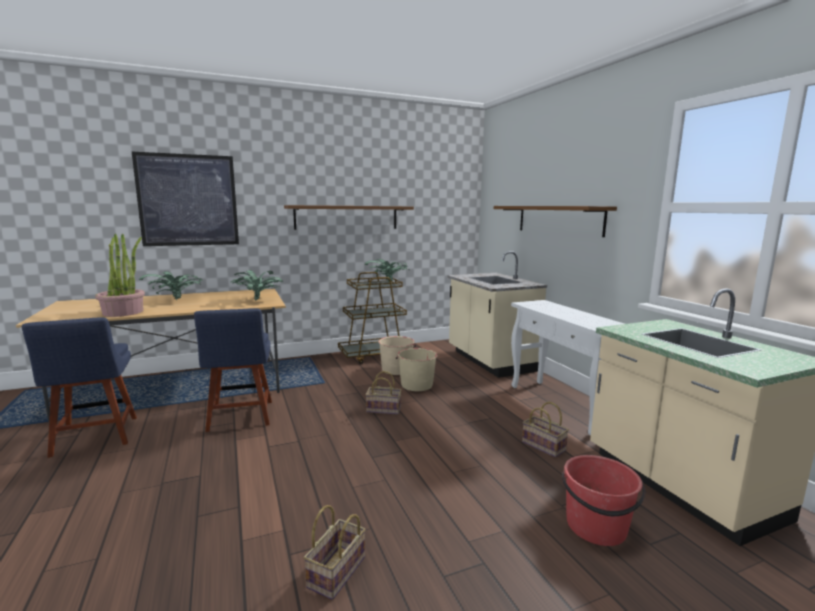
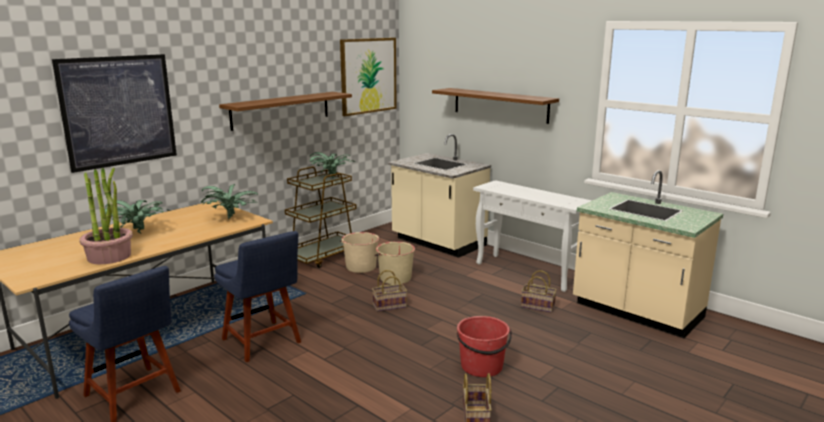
camera: 25 degrees left, 5 degrees up
red bucket [562,455,646,546] -> red bucket moved to [457,316,512,377]
none -> picture [340,38,397,116]

